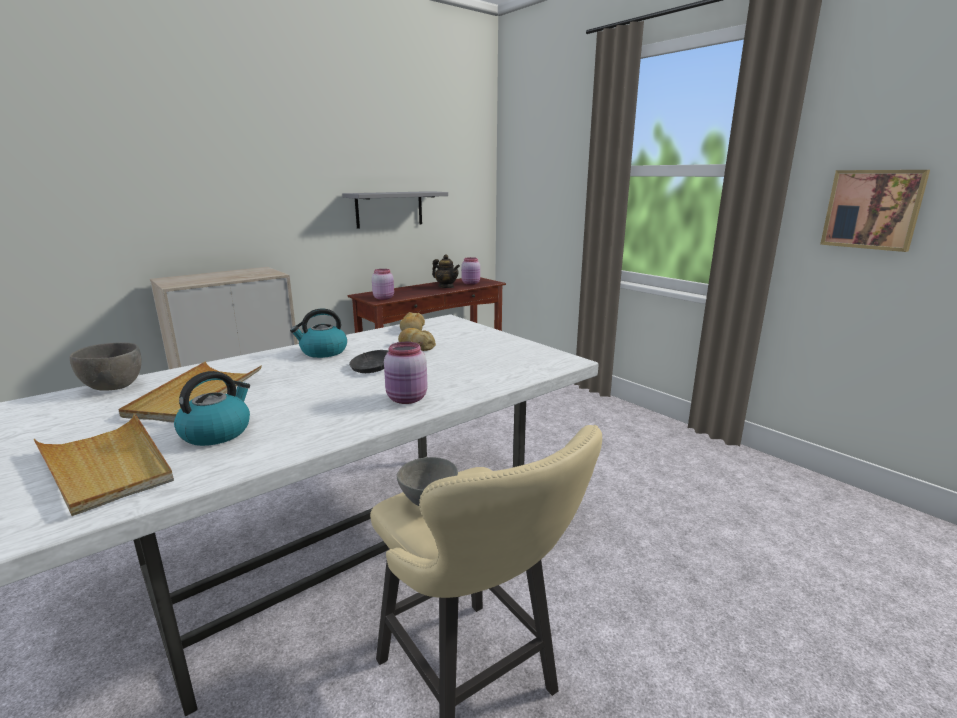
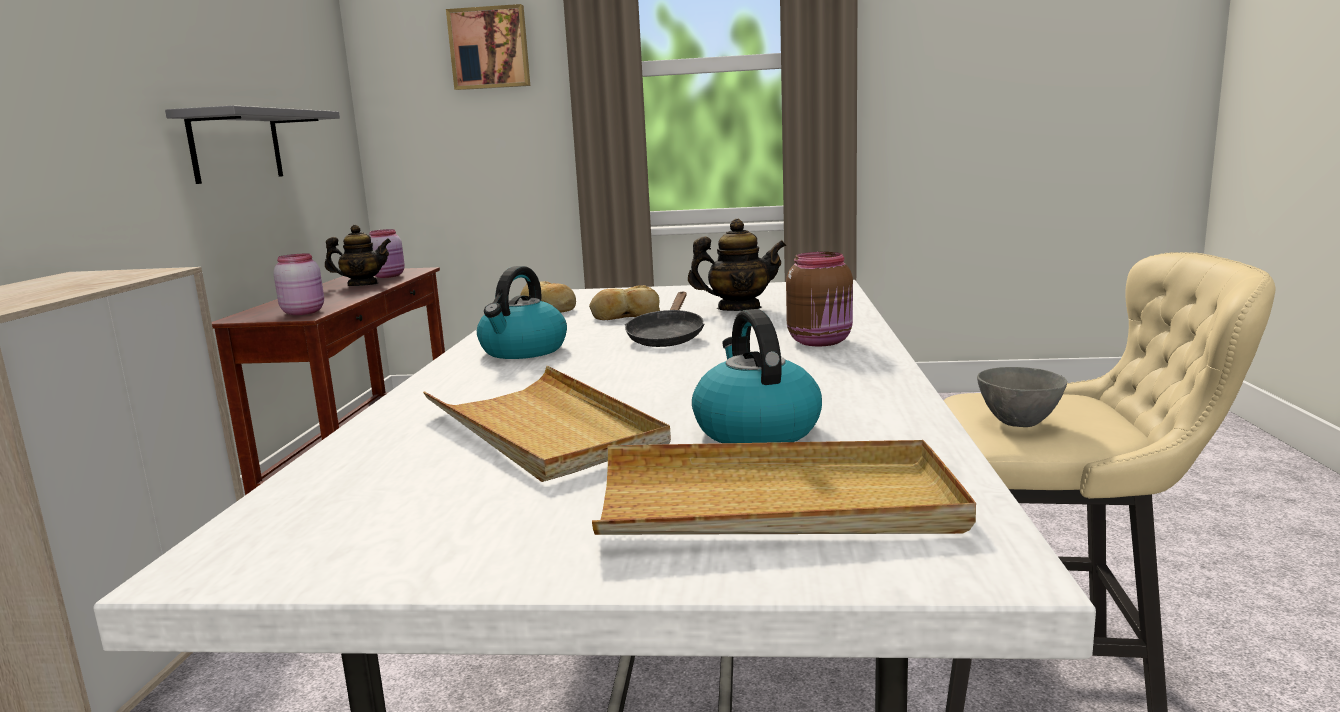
camera: 45 degrees left, 5 degrees down
grey bowl [70,342,142,391] -> none
pink jar [384,342,428,404] -> brown jar [786,252,853,346]
picture [820,170,930,252] -> picture moved to [446,4,530,90]
none -> teapot [688,219,786,311]

